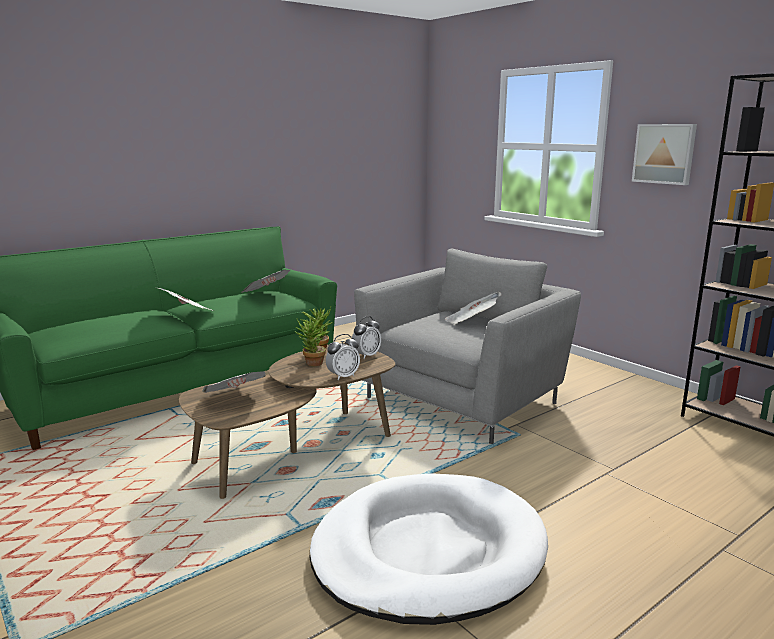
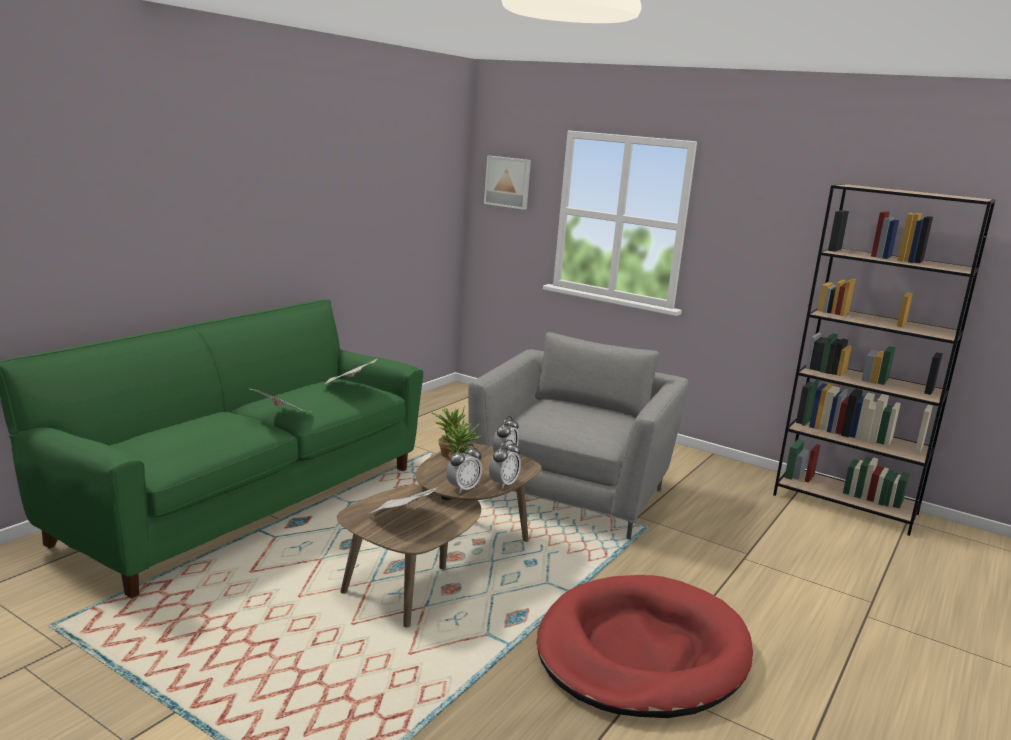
camera: 20 degrees left, 0 degrees up
white dog bed [310,473,548,625] -> red dog bed [537,575,753,718]
newspaper [445,292,502,325] -> none
picture [632,124,697,185] -> picture moved to [484,156,531,210]
none -> alarm clock [446,444,482,493]

